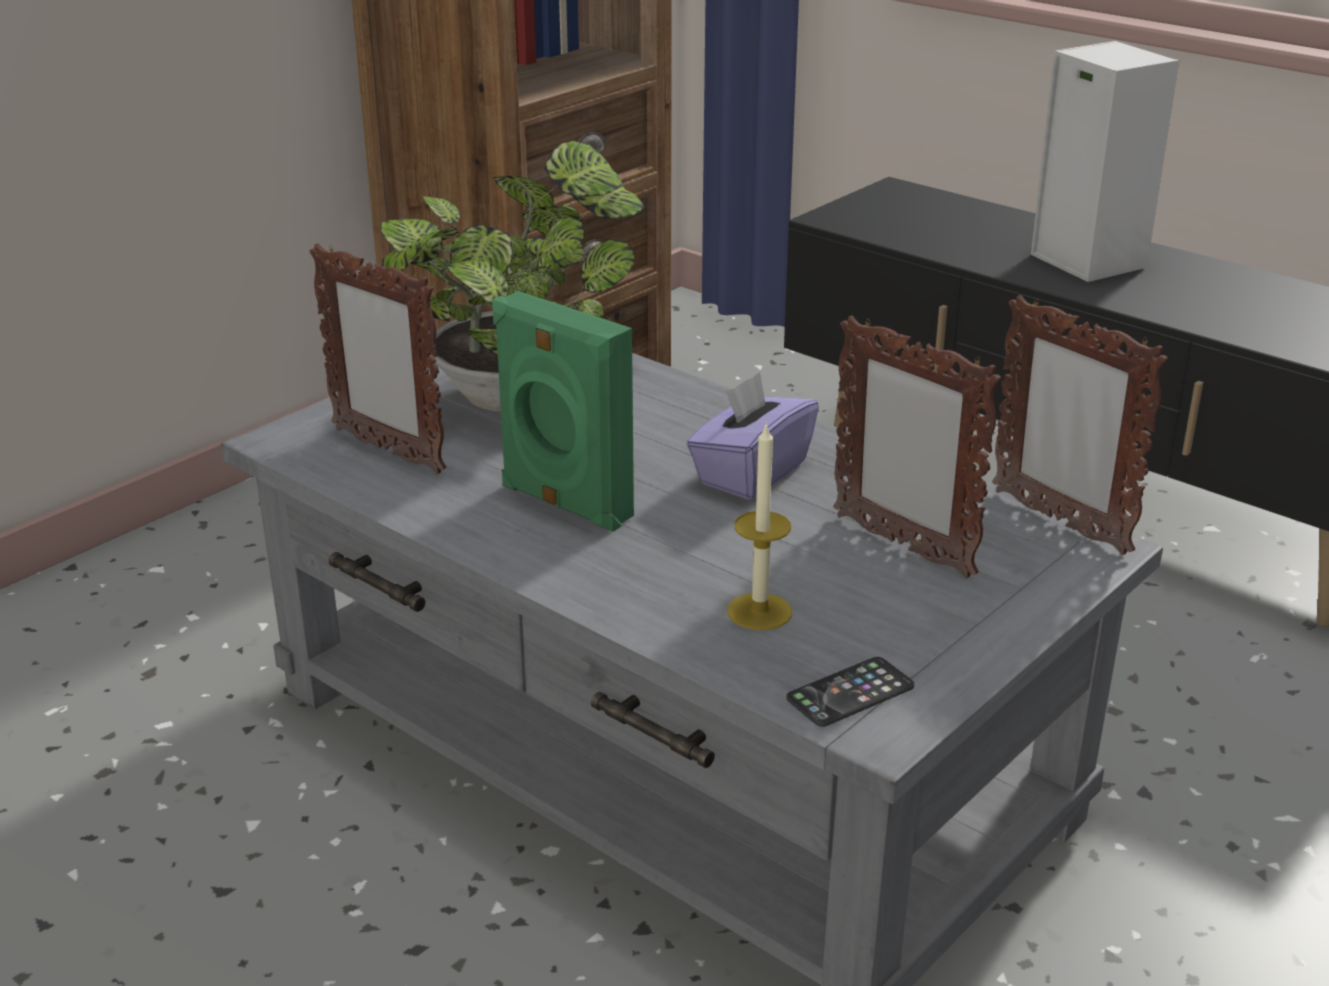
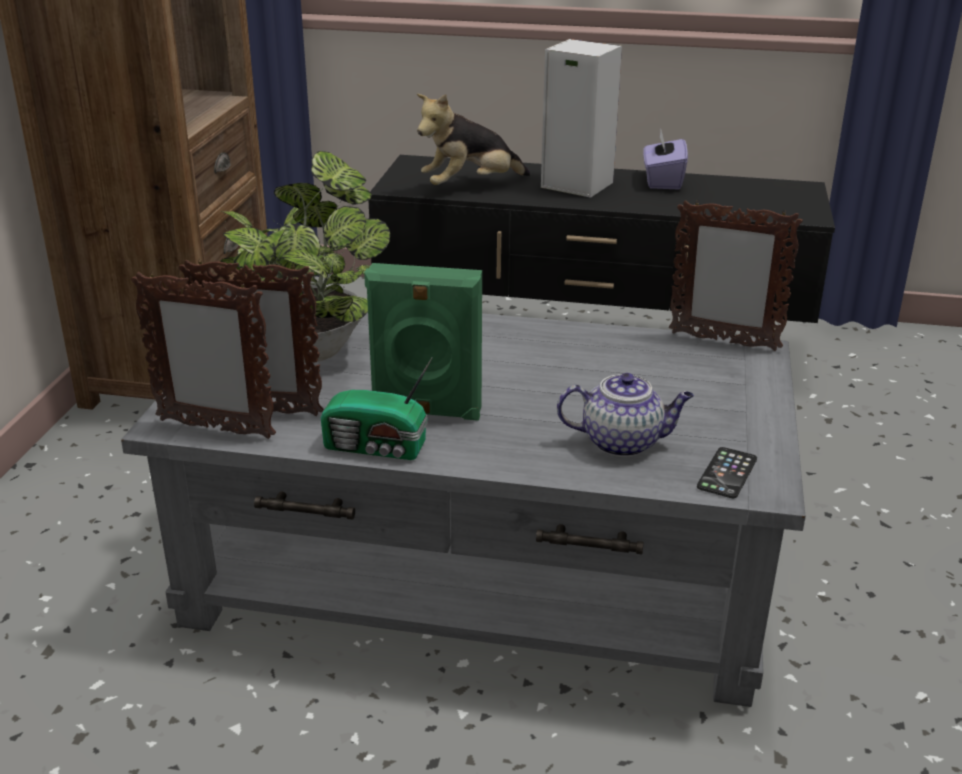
camera: 30 degrees left, 0 degrees up
purple tissue box [686,372,819,500] -> purple tissue box moved to [643,130,688,189]
candle [728,422,792,630] -> teapot [557,373,694,457]
picture frame [833,316,1001,578] -> picture frame moved to [131,272,276,439]
none -> radio [321,357,433,460]
none -> plush toy [417,94,531,185]

